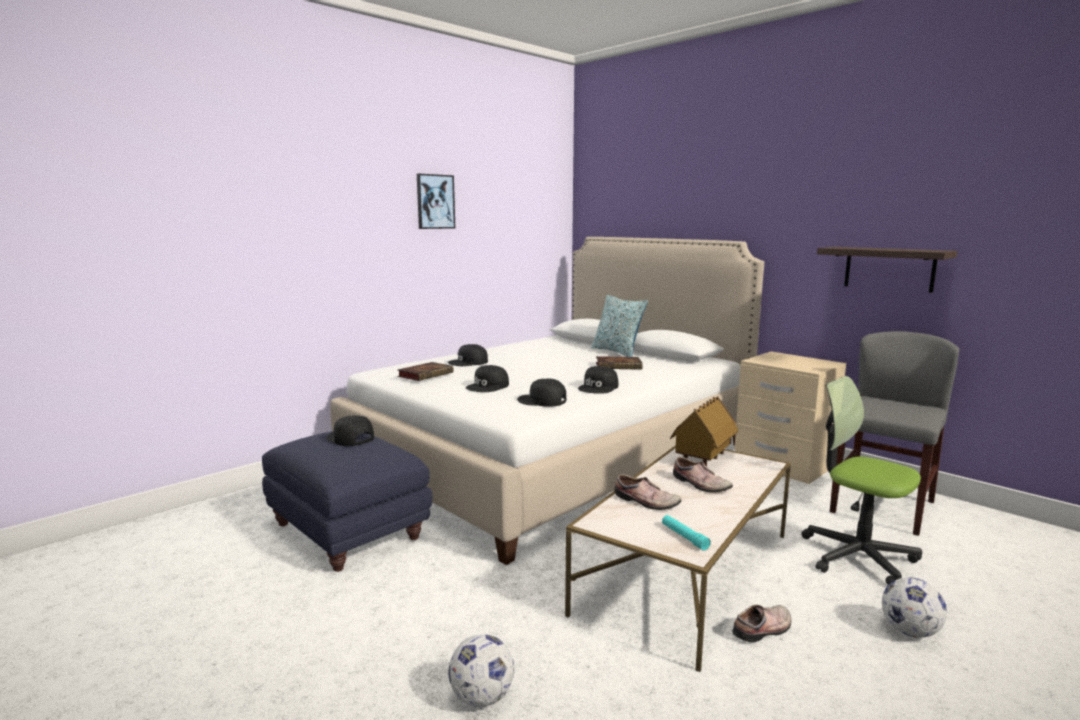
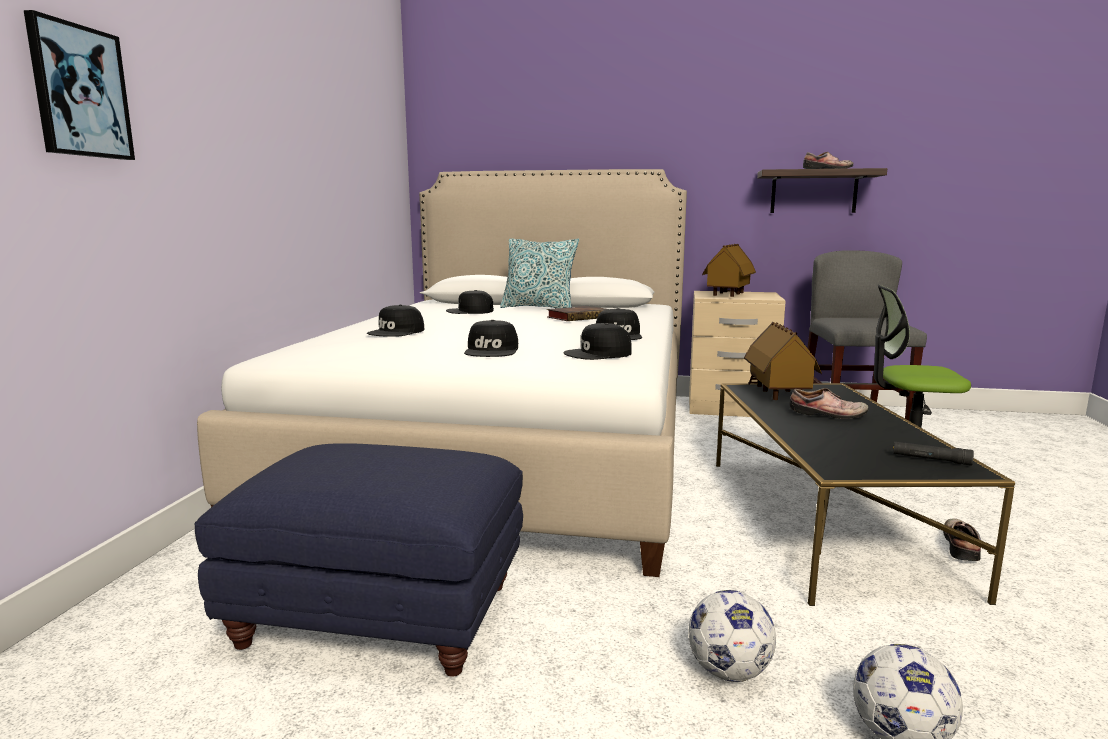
camera: 35 degrees left, 0 degrees up
black cap [326,415,374,446] -> black cap moved to [446,290,494,314]
book [397,362,454,381] -> none
picture [417,174,455,229] -> picture moved to [24,10,135,160]
white coffee table [565,445,791,672] -> black coffee table [716,383,1015,606]
shoe [615,474,681,510] -> shoe moved to [803,152,853,169]
turquoise flashlight [662,515,711,551] -> black flashlight [893,442,974,466]
football [882,577,947,638] -> football moved to [689,590,776,682]
none -> toy house [702,244,756,297]

